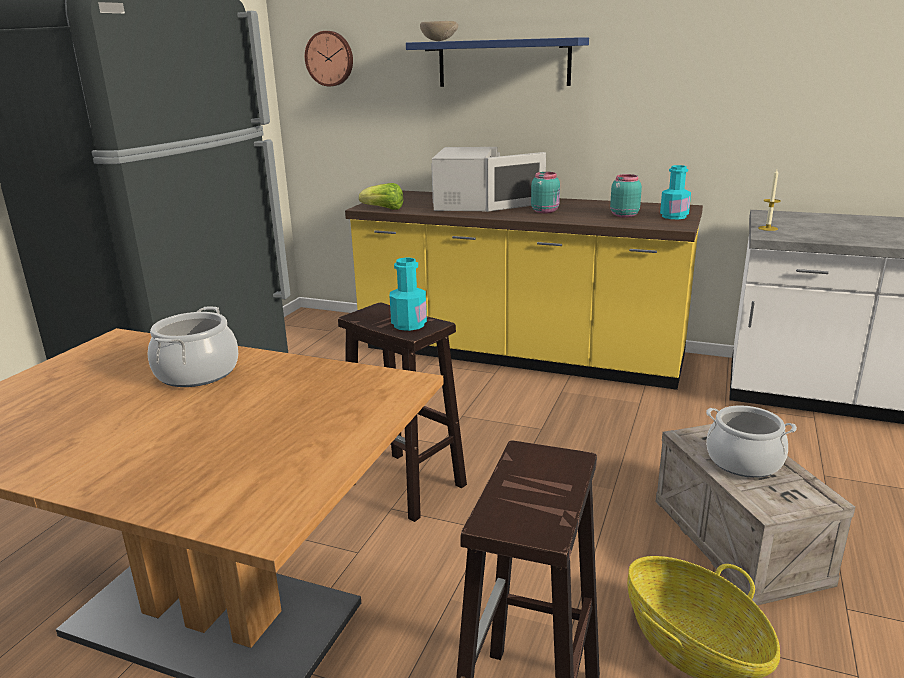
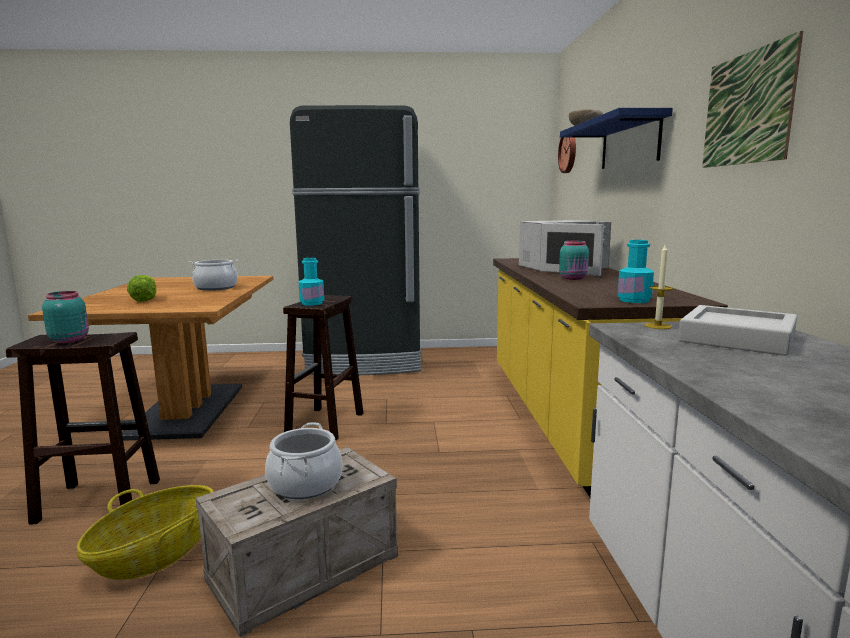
camera: 65 degrees right, 10 degrees down
lettuce [359,183,403,210] -> lettuce moved to [127,275,157,302]
turquoise jar [610,174,642,217] -> turquoise jar moved to [42,291,89,343]
none -> grey tray [678,305,797,356]
none -> picture [702,31,803,168]

